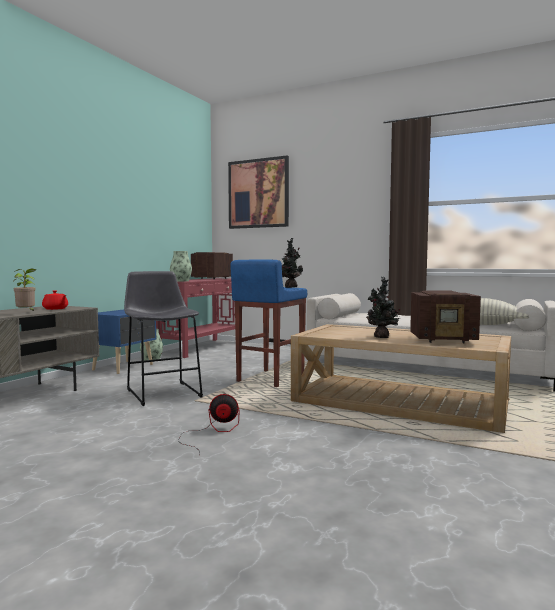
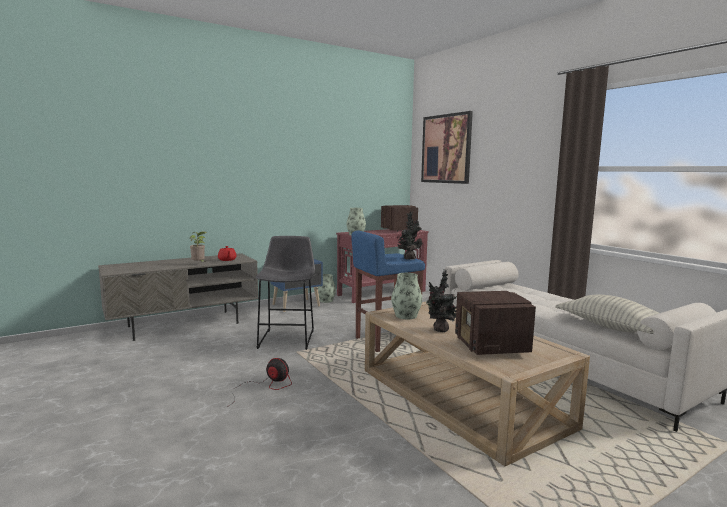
camera: 30 degrees right, 5 degrees up
radio [410,290,481,343] -> radio turned 45 degrees clockwise [455,291,536,355]
none -> vase [391,273,422,319]

